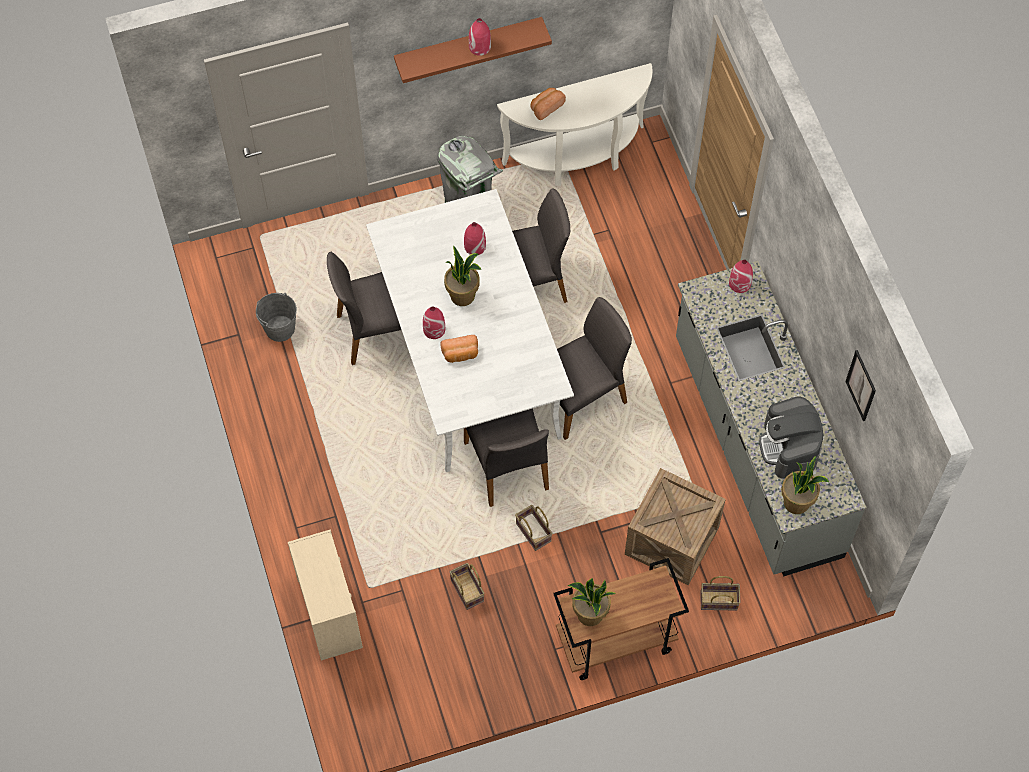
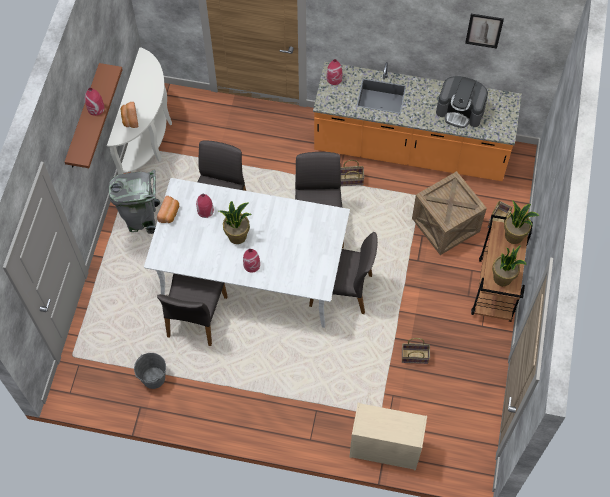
camera: 60 degrees left, 0 degrees up
bread [441,335,478,363] -> bread moved to [157,196,179,223]
basket [515,505,552,551] -> basket moved to [340,160,364,186]
grey counter [676,261,867,576] -> orange counter [313,62,522,181]
potted plant [781,456,829,514] -> potted plant moved to [504,201,539,244]

